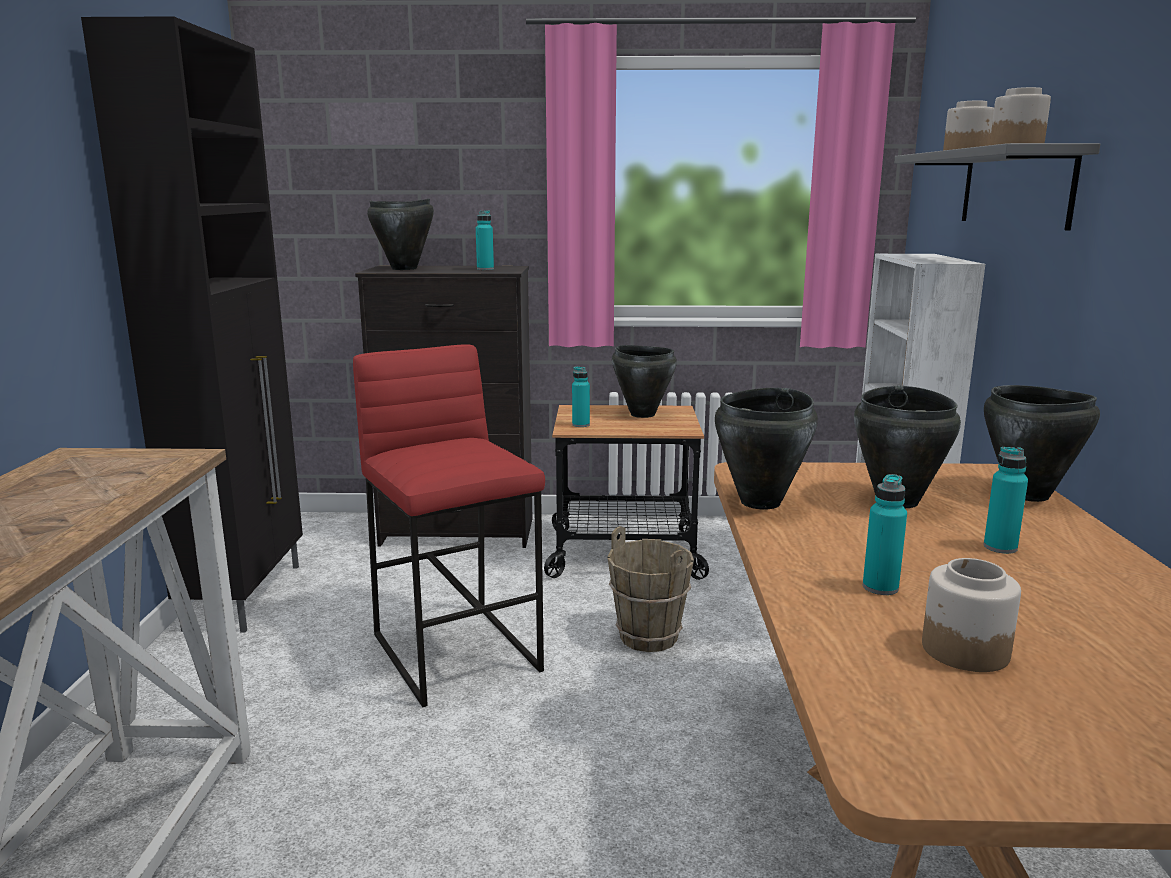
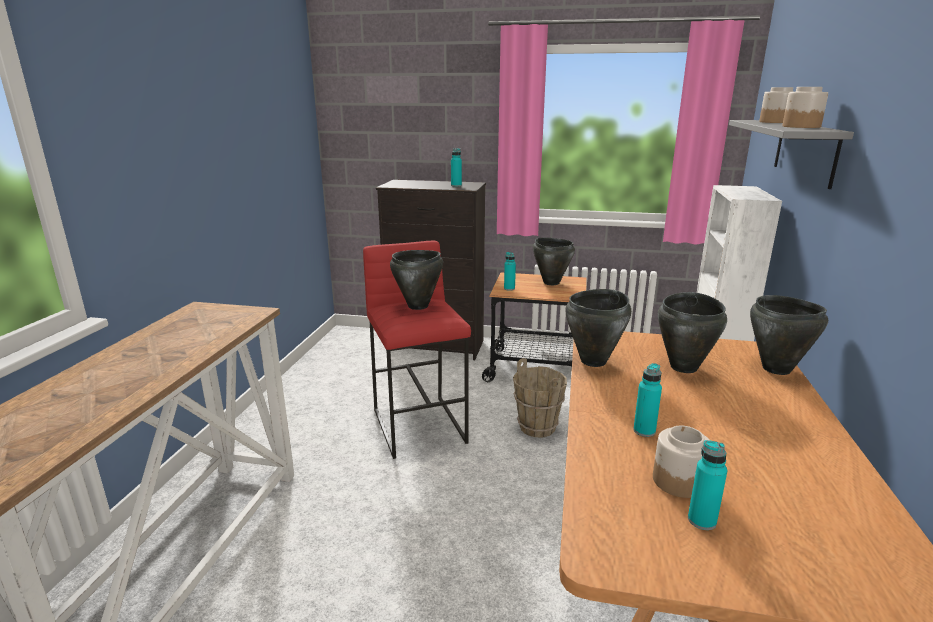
camera: 10 degrees right, 5 degrees up
black cabinet [81,16,303,632] -> none
black cooking pot [367,199,434,270] -> black cooking pot moved to [390,250,443,310]
turquoise bottle [983,447,1028,554] -> turquoise bottle moved to [688,440,727,530]

